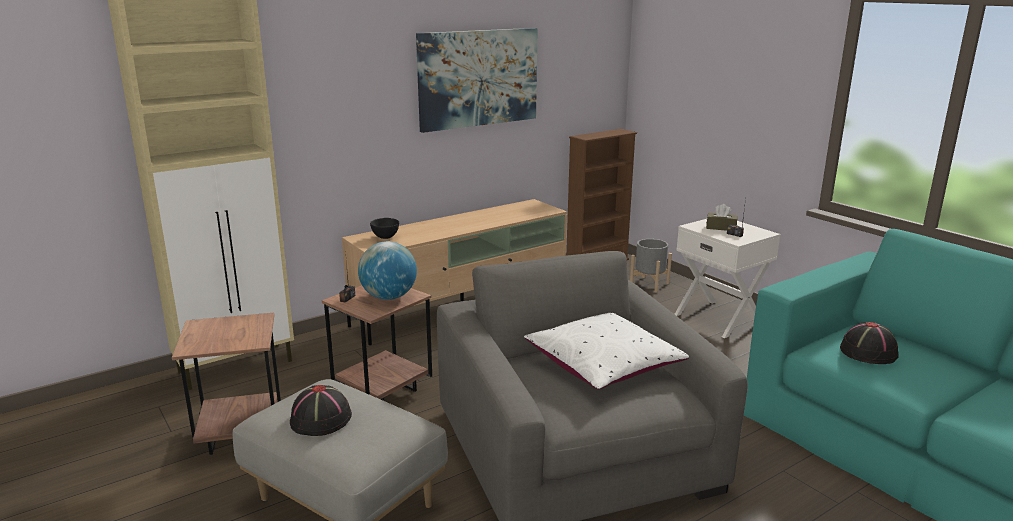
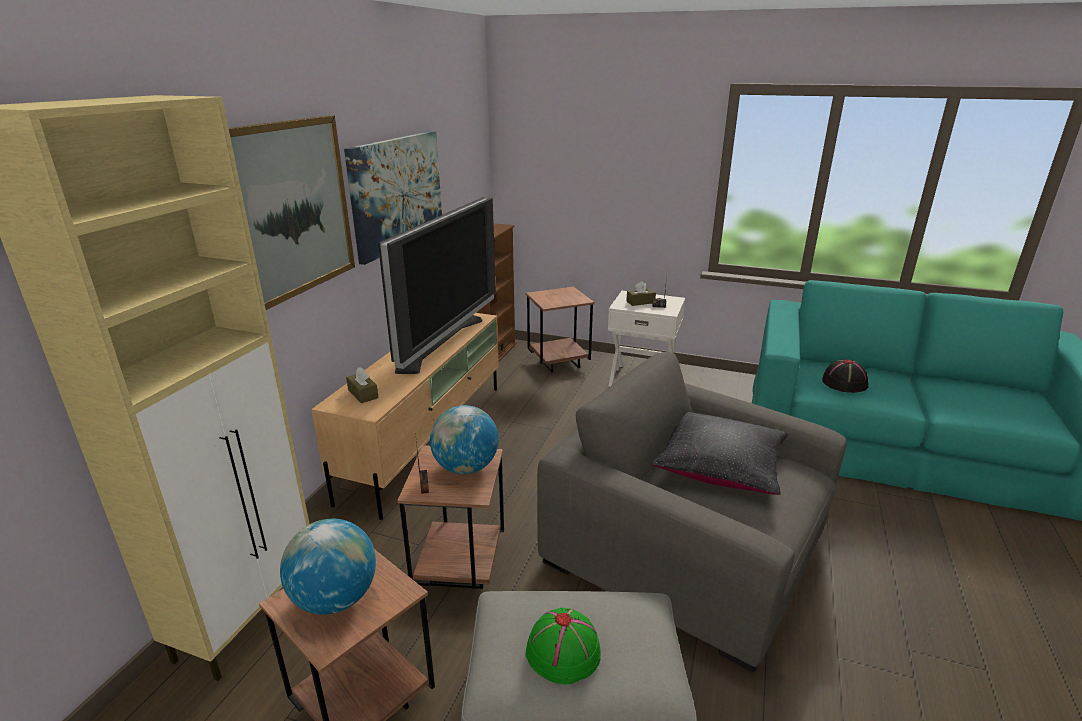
camera: 35 degrees left, 5 degrees up
black hat [290,385,352,436] -> green hat [526,608,601,685]
black bowl [370,218,399,239] -> brown tissue box [346,367,379,403]
white pillow [524,313,689,389] -> black pillow [651,412,788,495]
grey planter [630,239,672,293] -> brown side table [526,287,595,373]
none -> picture [229,115,355,310]
none -> globe [280,519,376,615]
none -> television [378,197,496,374]

